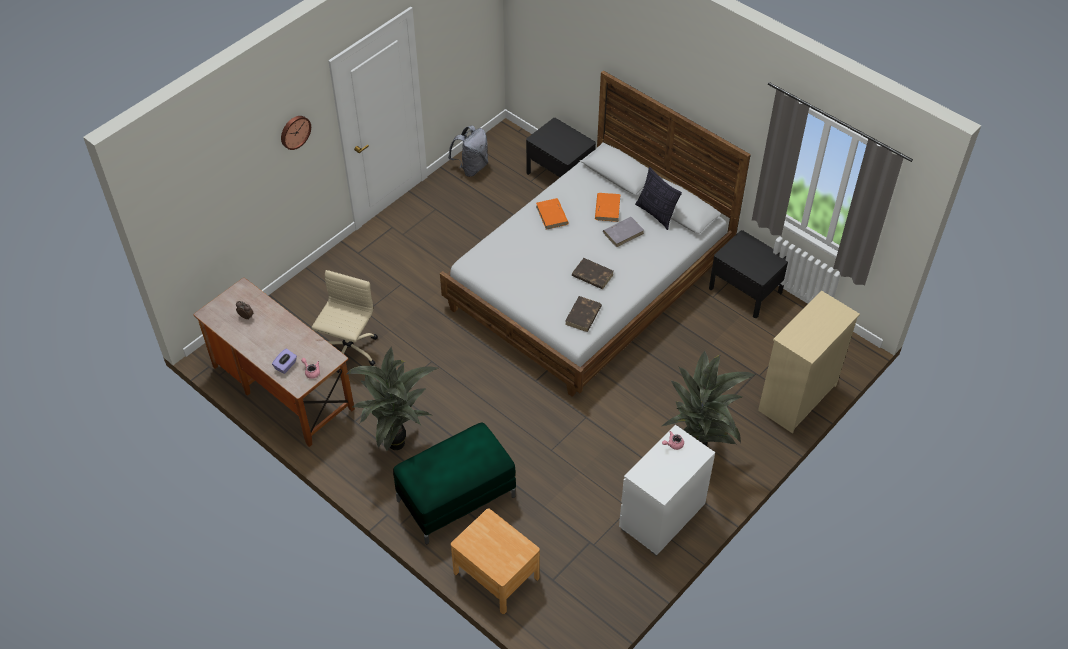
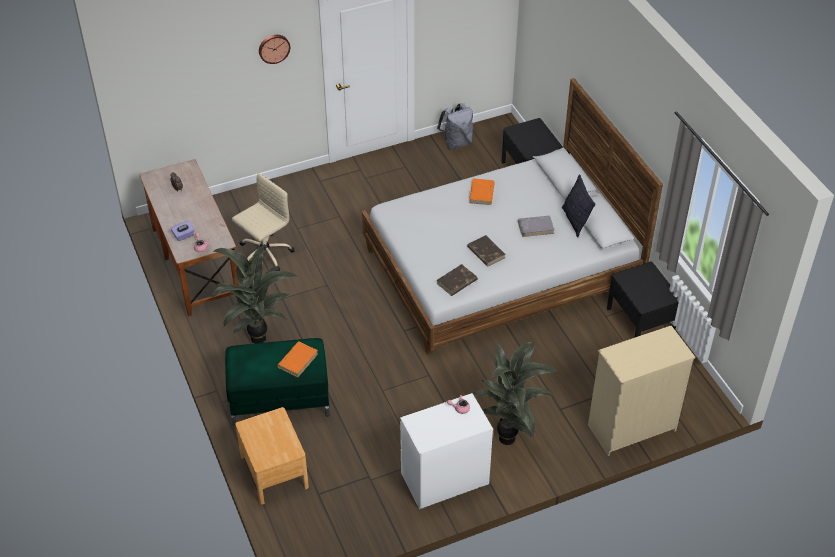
camera: 25 degrees right, 5 degrees down
orange book [595,193,621,222] -> orange book moved to [277,342,318,377]

